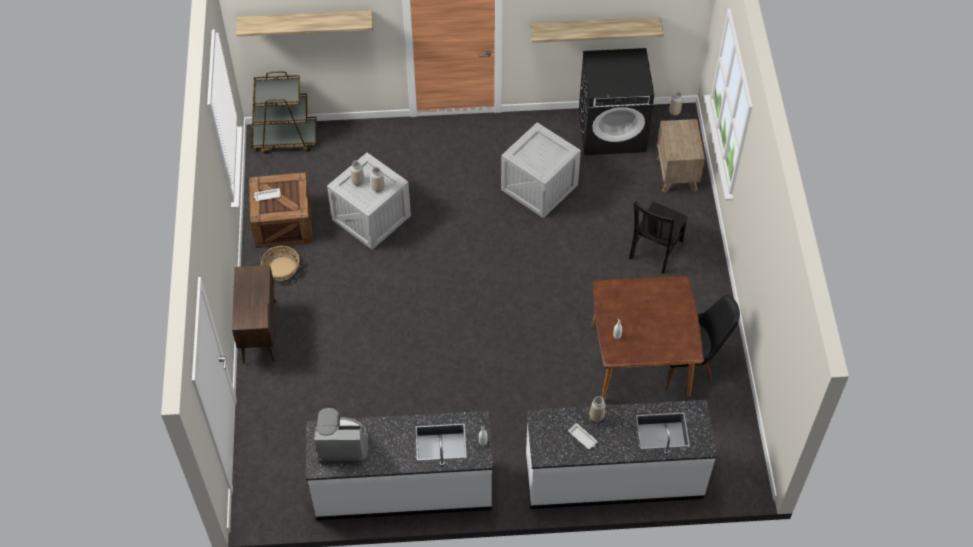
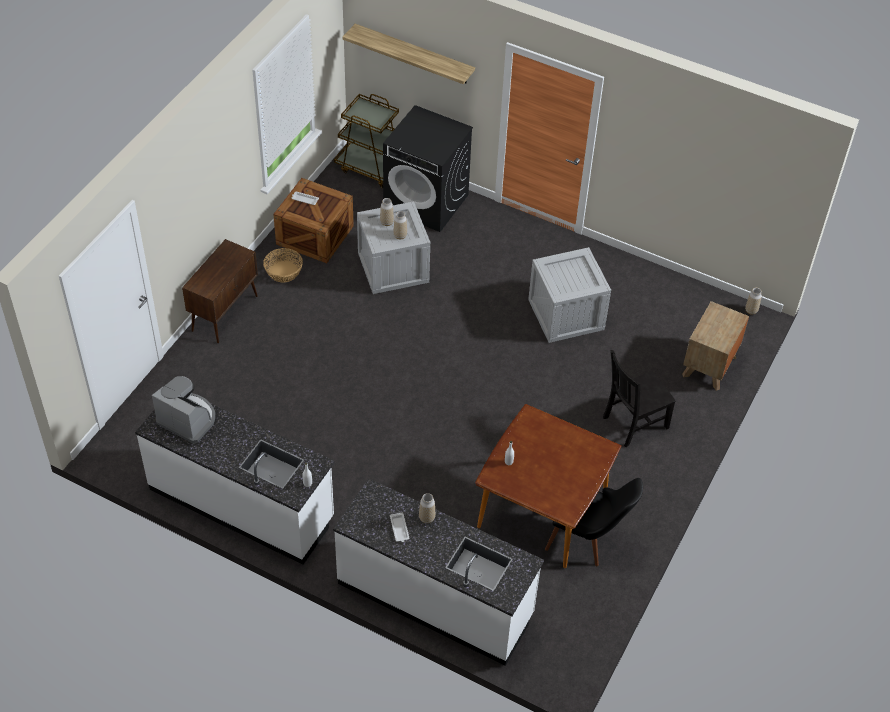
camera: 30 degrees right, 5 degrees down
shelf [530,17,664,43] -> none
black washing machine [579,48,654,155] -> black washing machine moved to [383,105,473,232]

